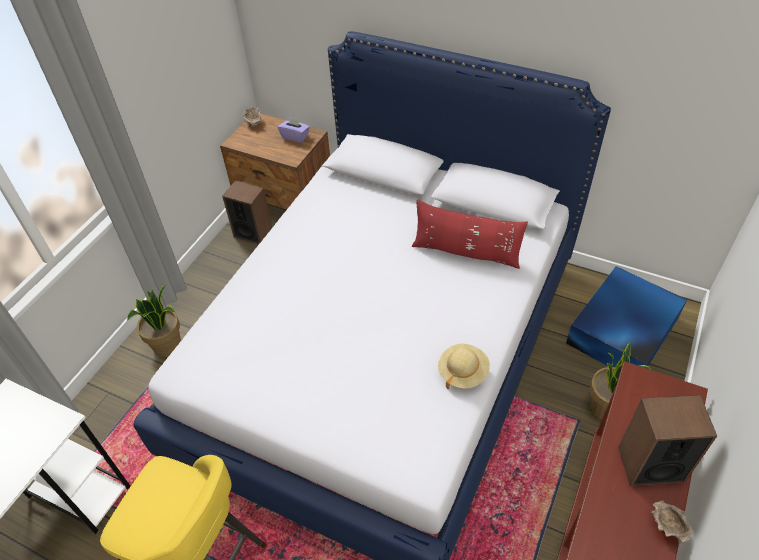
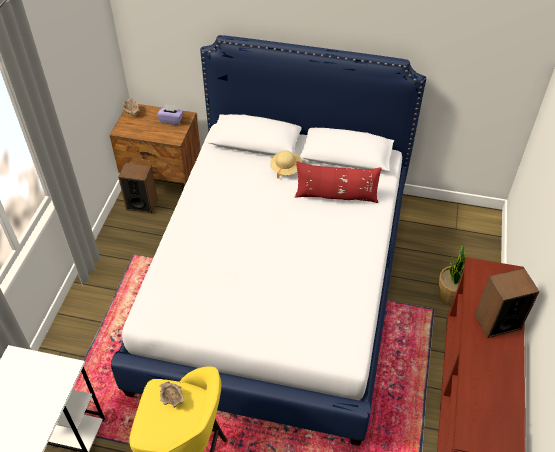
camera: 15 degrees left, 0 degrees up
potted plant [127,284,181,357] -> none
beige hat [438,344,490,389] -> beige hat moved to [270,150,302,179]
blue storage box [566,266,687,367] -> none
beige bowl [651,500,693,543] -> beige bowl moved to [159,382,184,408]

